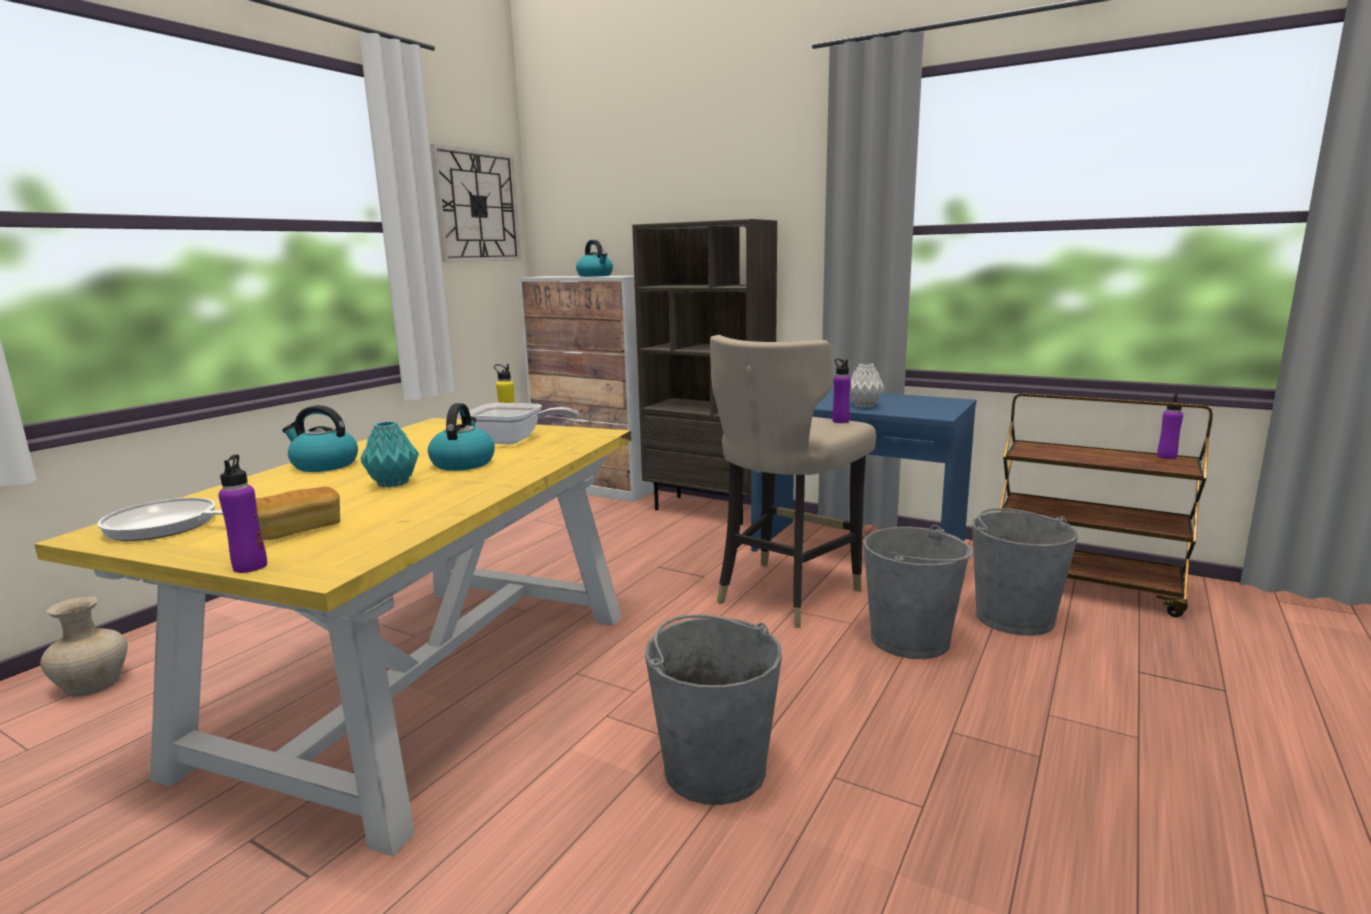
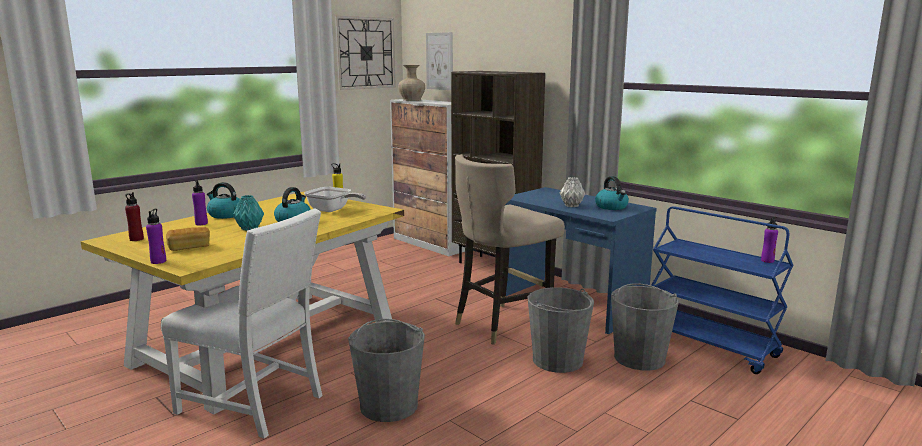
camera: 15 degrees right, 0 degrees up
beige vase [40,596,128,697] -> beige vase moved to [398,65,425,101]
frying pan [97,498,223,541] -> red bottle [125,192,144,241]
kettle [576,240,613,277] -> kettle moved to [595,176,629,210]
purple bottle [832,359,851,423] -> purple bottle moved to [192,180,208,225]
brown cart [999,393,1213,617] -> blue cart [651,206,793,374]
none -> white chair [161,209,323,439]
none -> picture [426,32,453,90]

